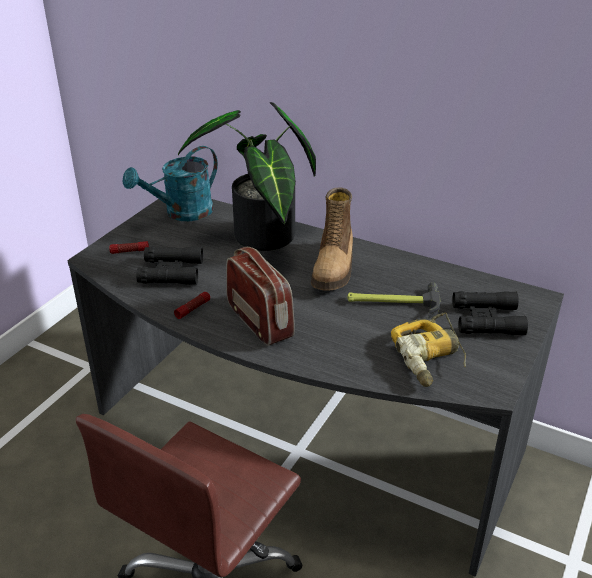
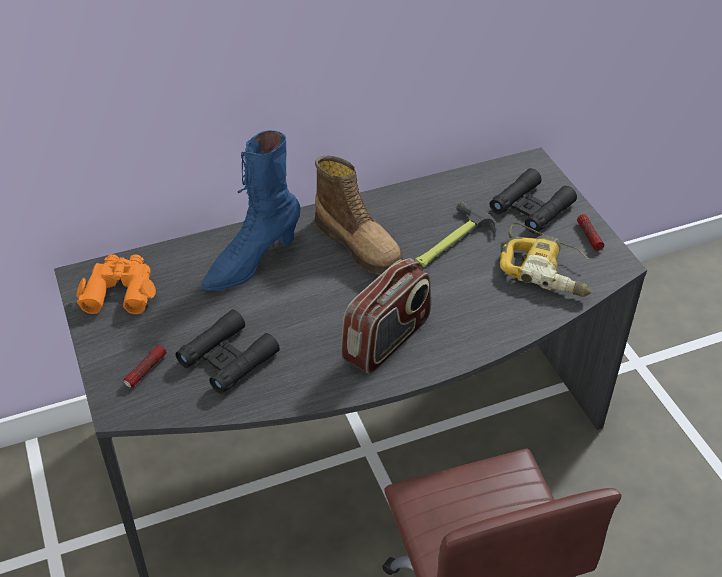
camera: 50 degrees left, 10 degrees up
turquoise watering can [123,146,218,221] -> orange binoculars [76,254,156,314]
flashlight [174,292,210,319] -> flashlight moved to [577,214,604,251]
potted plant [178,102,316,251] -> blue boot [201,130,300,291]
radio [226,247,295,346] -> radio turned 120 degrees clockwise [341,258,431,374]

